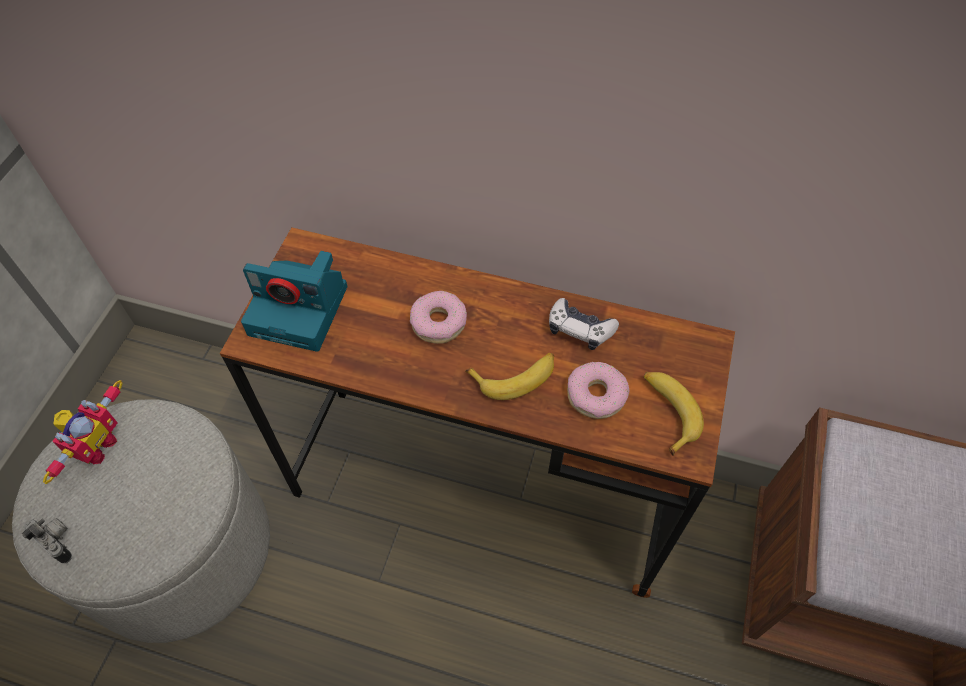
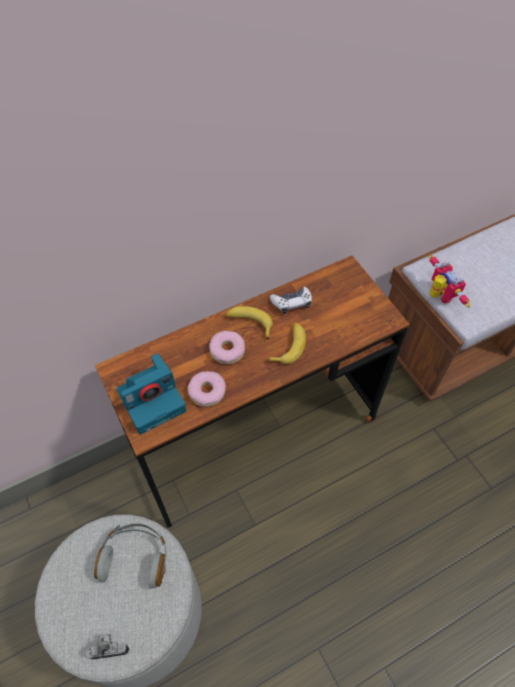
camera: 45 degrees left, 0 degrees up
toy robot [43,380,123,484] -> toy robot moved to [429,254,470,308]
donut [567,362,629,419] -> donut moved to [188,371,226,407]
banana [644,372,704,456] -> banana moved to [226,306,273,339]
none -> grey headphones [94,523,166,589]

